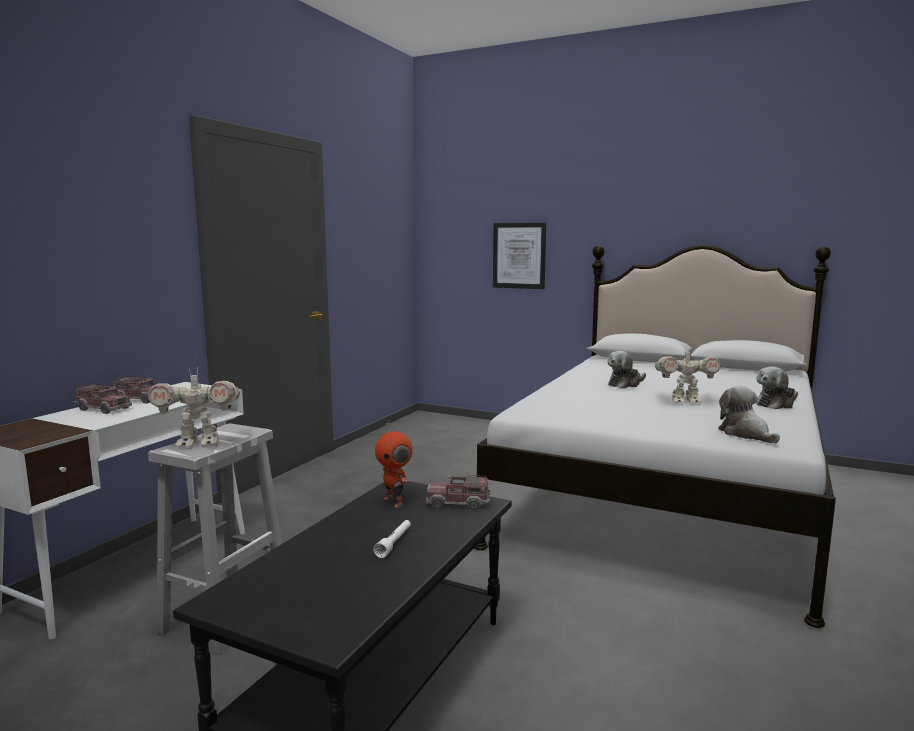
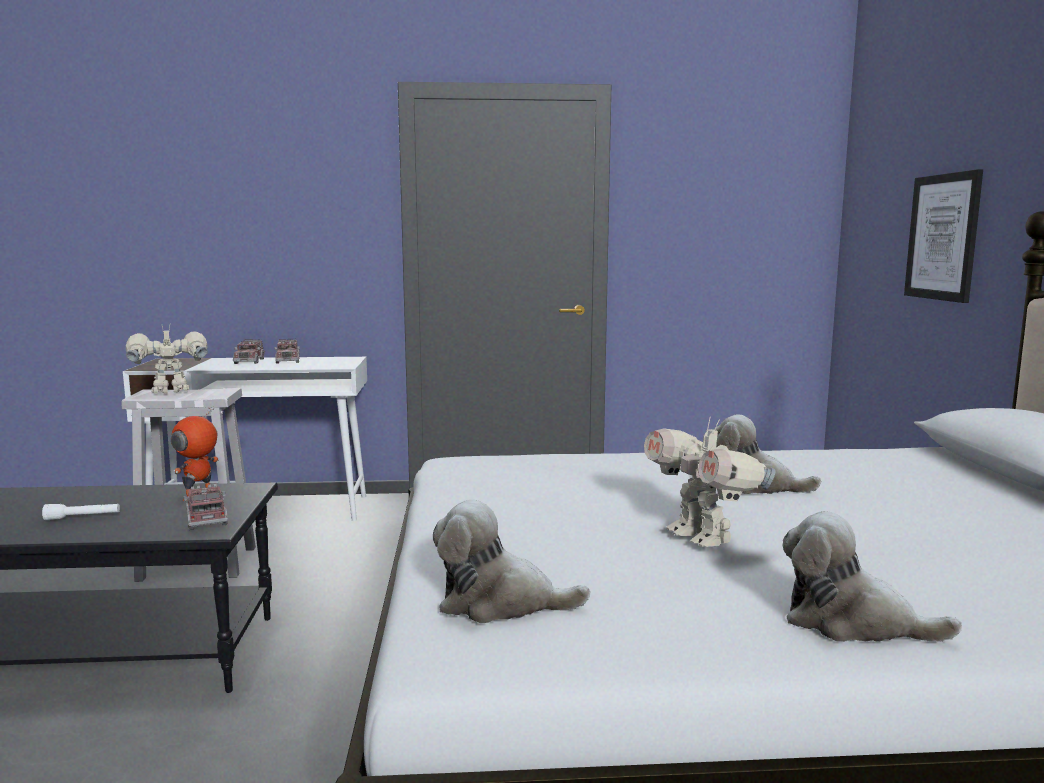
camera: 60 degrees right, 0 degrees up
toy robot [148,368,240,447] -> toy robot turned 105 degrees clockwise [126,326,208,394]
plush toy [718,386,780,444] -> plush toy turned 120 degrees counterclockwise [433,499,590,623]

